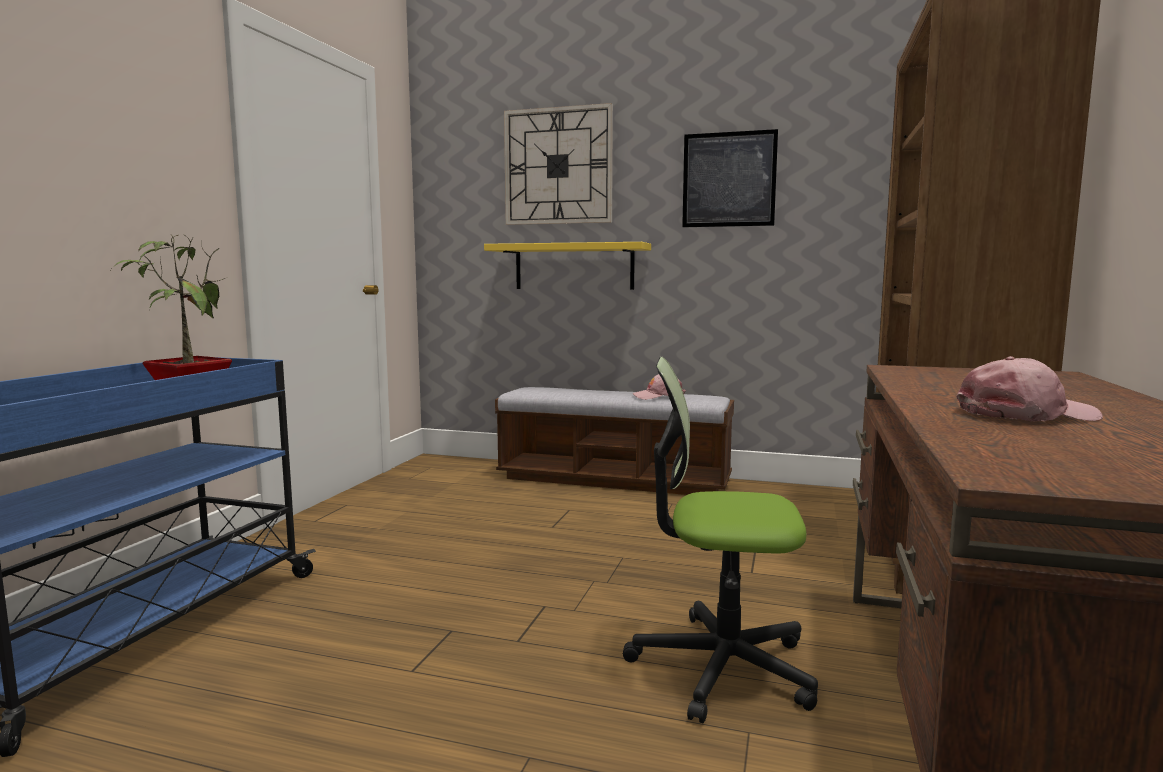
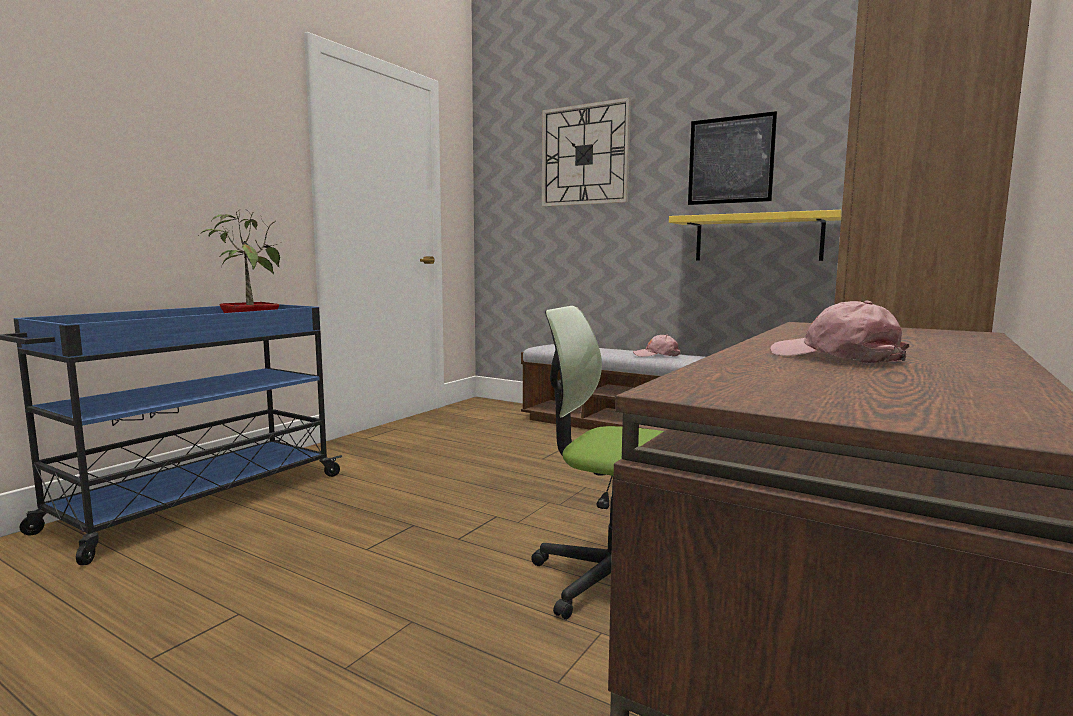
camera: 15 degrees right, 0 degrees up
yellow shelf [484,242,651,290] -> yellow shelf moved to [669,210,842,261]
pink cap [956,356,1103,422] -> pink cap turned 135 degrees counterclockwise [770,300,909,363]

